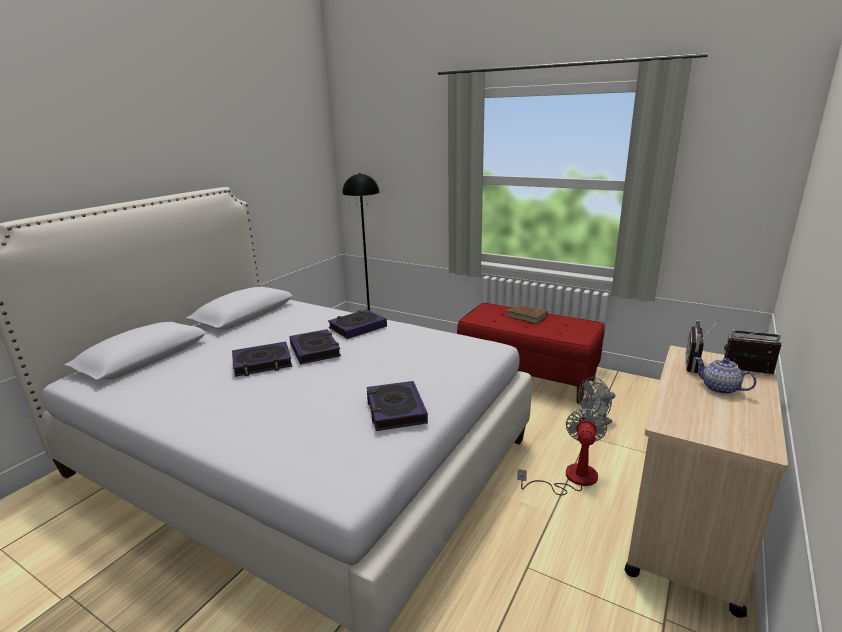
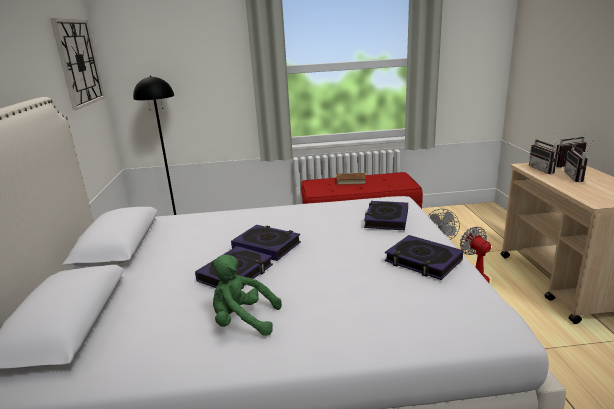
camera: 35 degrees left, 0 degrees up
book [328,309,387,339] -> book moved to [364,201,408,231]
teapot [695,357,756,394] -> radio [564,141,593,182]
none -> wall clock [50,18,105,110]
none -> green plush toy [211,255,282,336]

